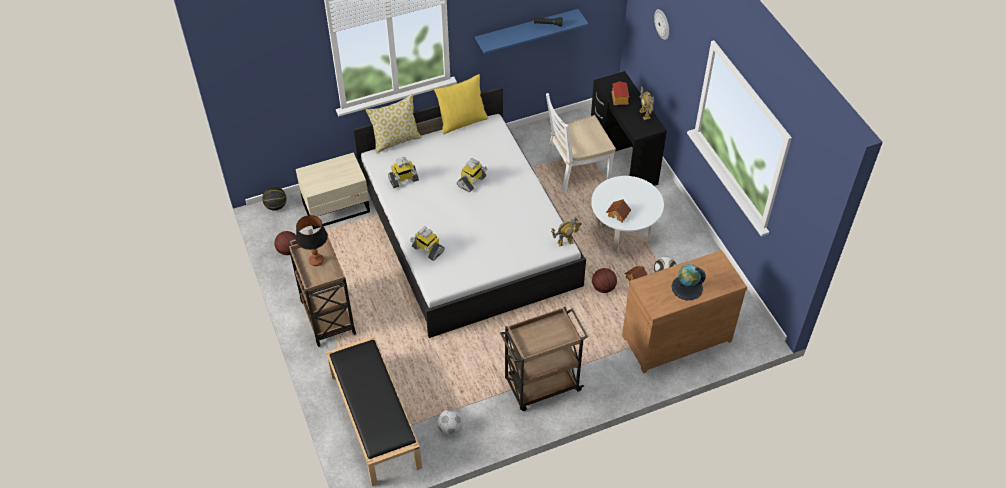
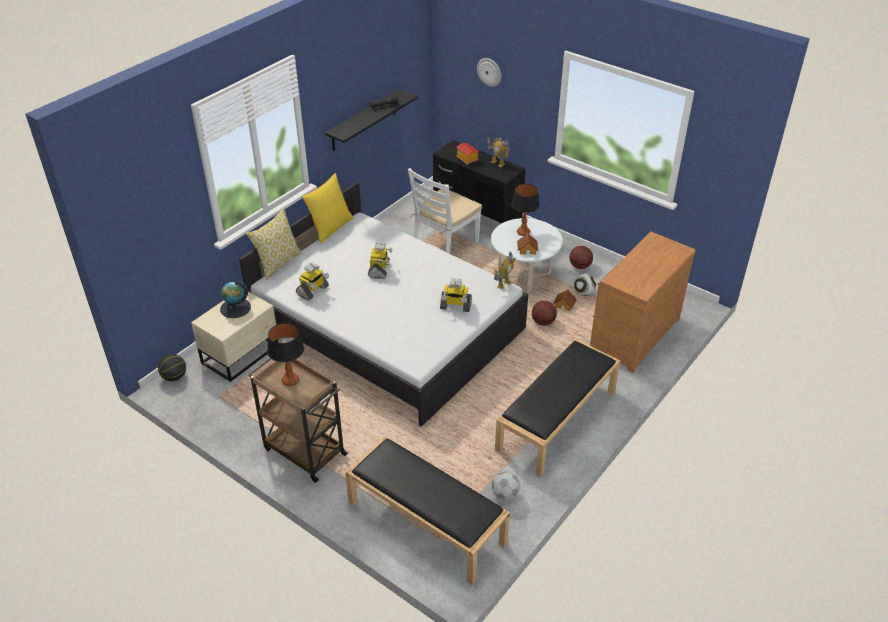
camera: 30 degrees left, 10 degrees down
basketball [274,231,297,255] -> basketball moved to [570,246,593,269]
toy robot [410,226,445,261] -> toy robot moved to [440,278,472,312]
blue shelf [475,9,589,54] -> black shelf [325,89,418,151]
brown cart [500,307,588,411] -> black bench [495,339,620,477]
globe [672,264,706,300] -> globe moved to [220,280,251,318]
none -> table lamp [511,184,540,236]

